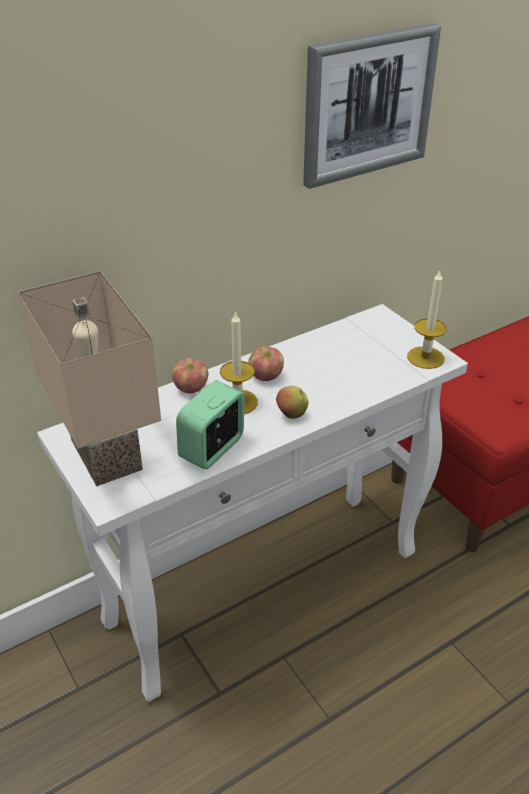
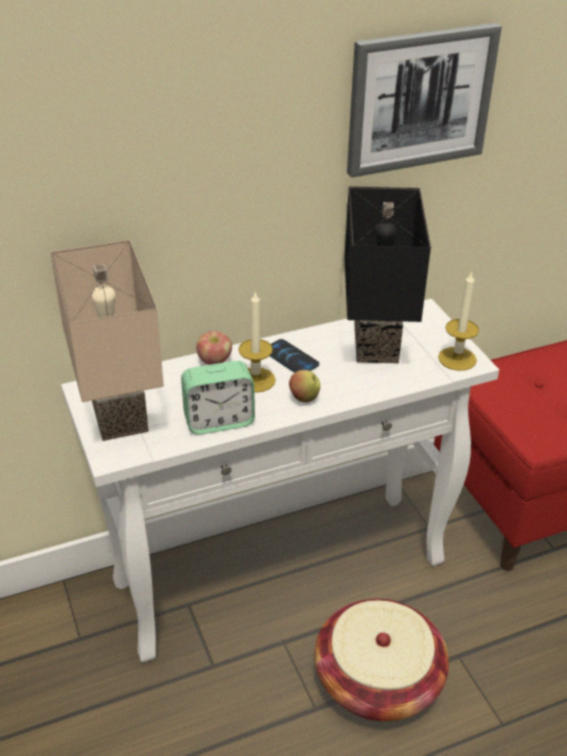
camera: 10 degrees right, 0 degrees up
alarm clock [176,380,245,469] -> alarm clock turned 150 degrees counterclockwise [181,361,255,435]
apple [248,346,284,381] -> phone [270,339,319,373]
none -> basket [314,599,449,721]
none -> black table lamp [344,186,431,363]

